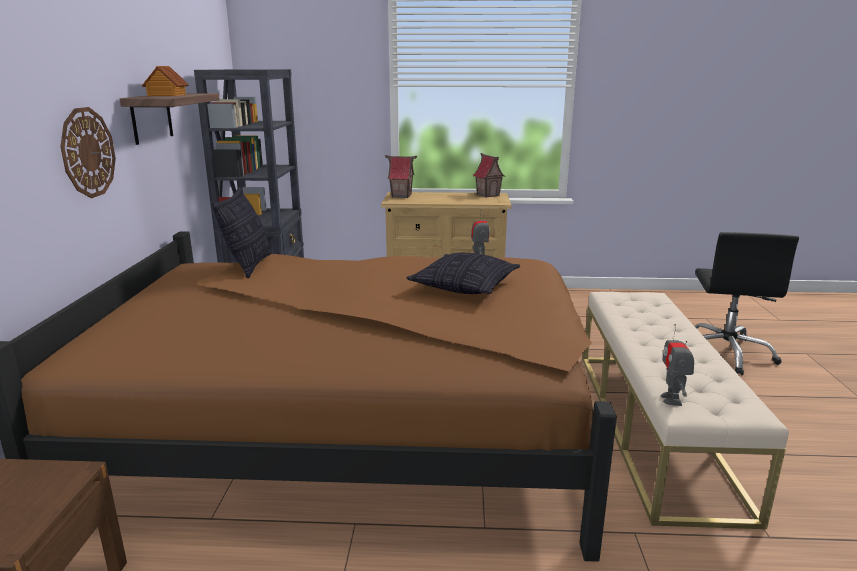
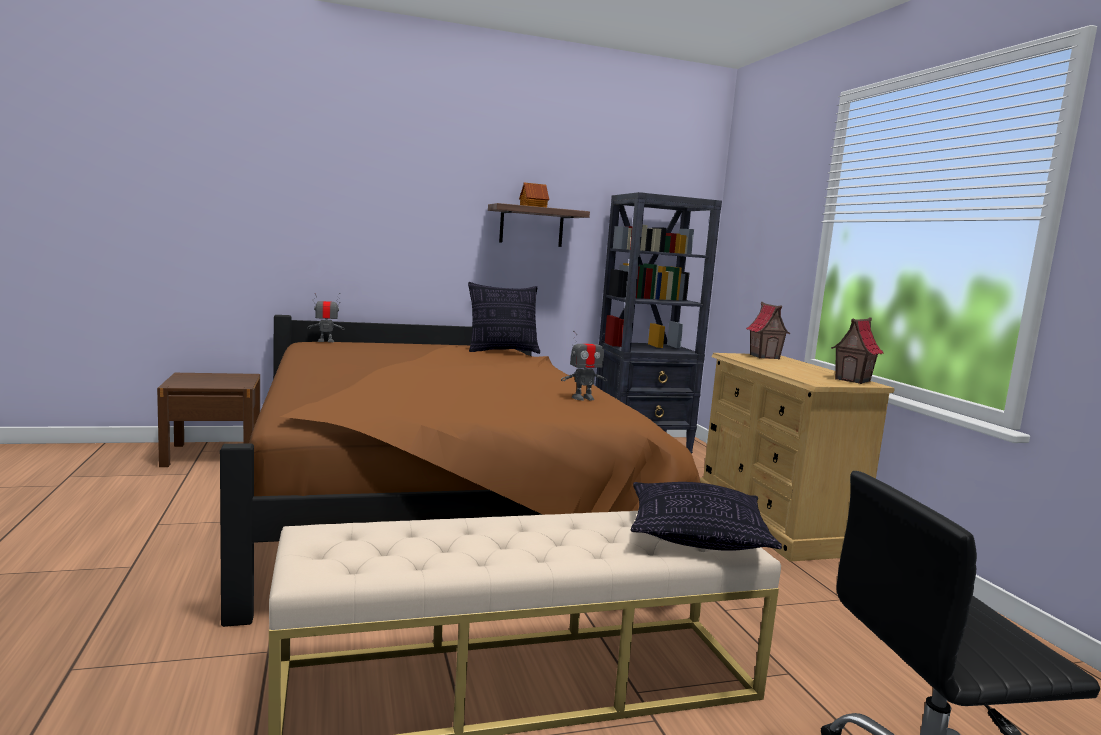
camera: 70 degrees right, 10 degrees down
wall clock [60,107,116,198] -> none
pillow [407,253,520,294] -> pillow moved to [630,482,782,551]
toy robot [660,324,694,406] -> toy robot moved to [307,293,345,342]

